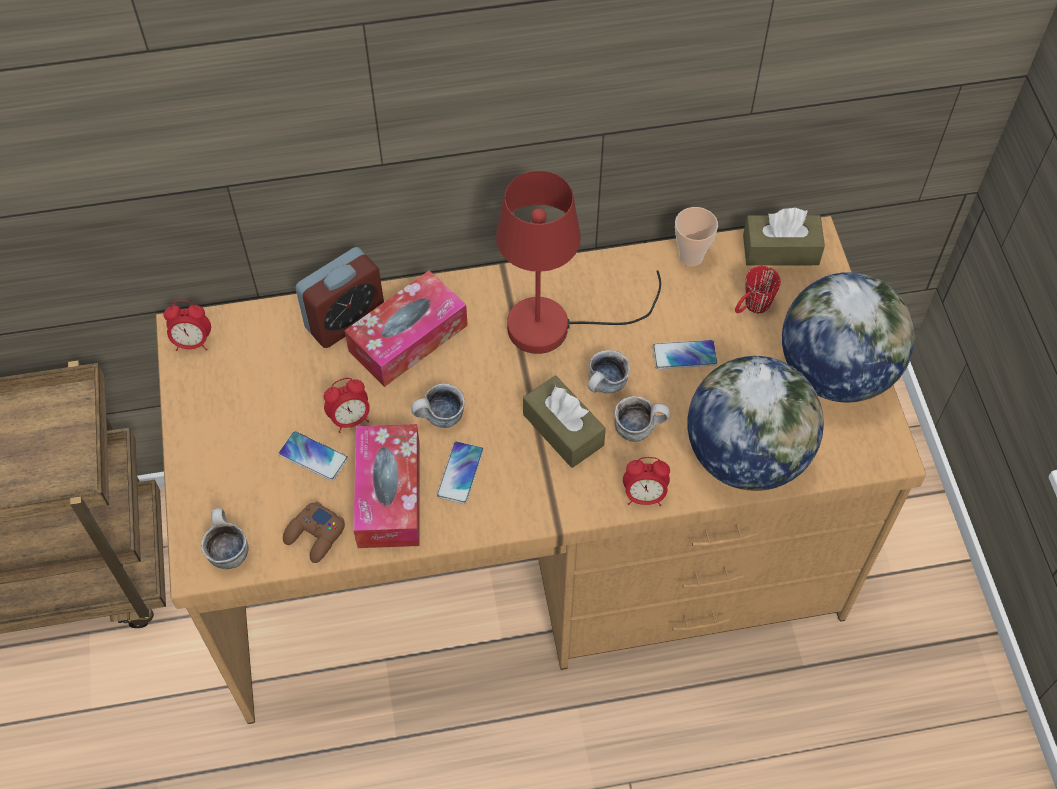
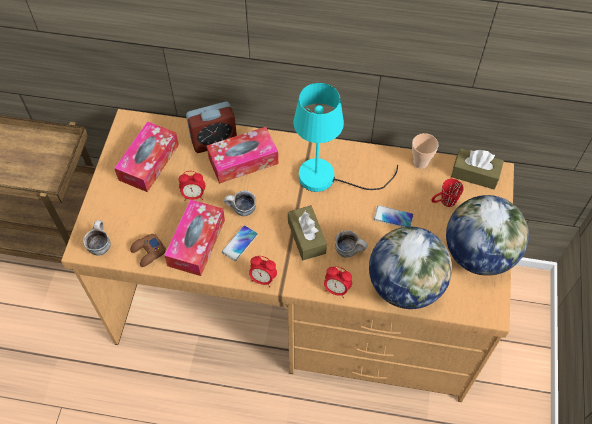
camera: 20 degrees right, 0 degrees up
alarm clock [164,300,211,351] -> alarm clock moved to [249,256,277,287]
phone [278,431,348,481] -> none
red table lamp [496,171,661,354] -> turquoise table lamp [293,83,398,192]
mug [587,350,630,394] -> none
none -> tissue box [114,121,179,192]

